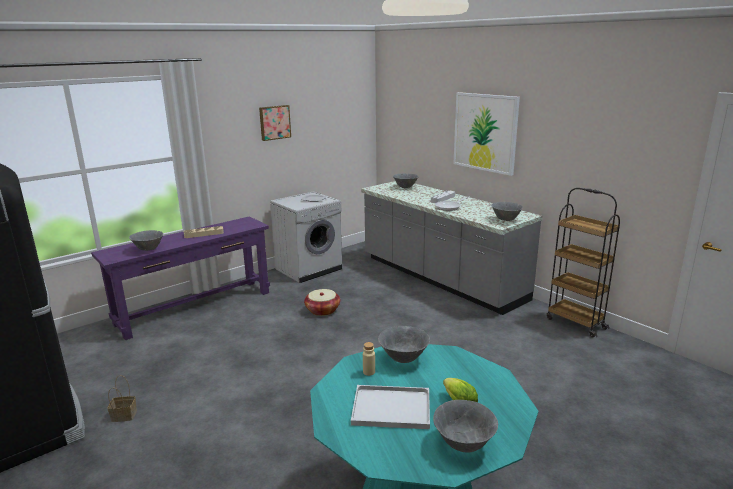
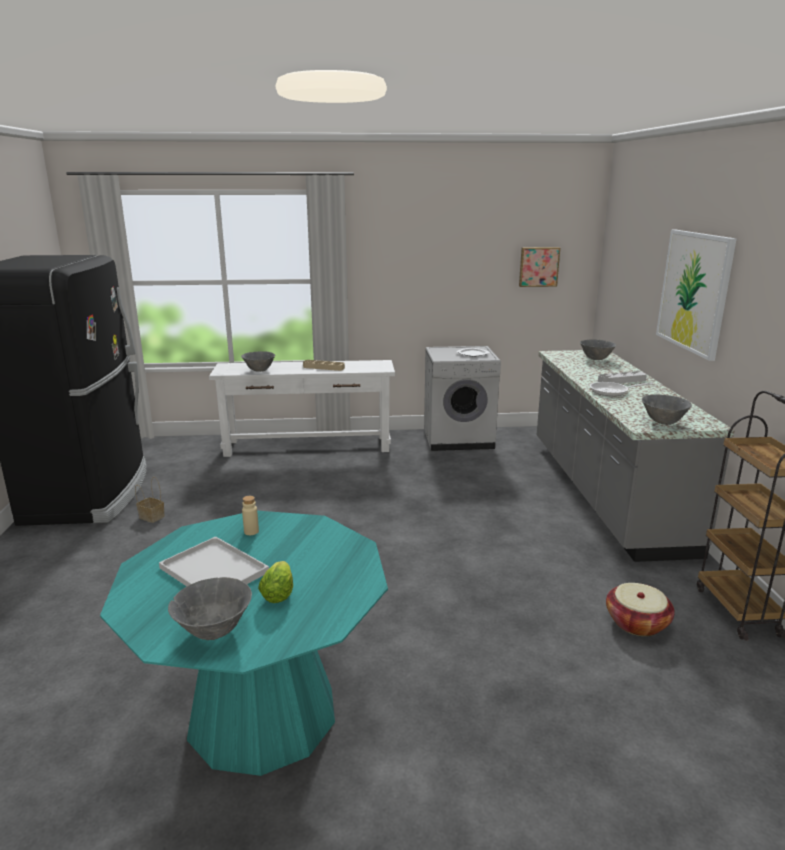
camera: 35 degrees right, 0 degrees up
purple console table [91,216,270,340] -> white console table [209,360,395,457]
picture [259,105,291,141] -> picture moved to [519,247,560,287]
basket [304,289,340,316] -> basket moved to [606,583,675,636]
grey bowl [378,326,430,363] -> none

